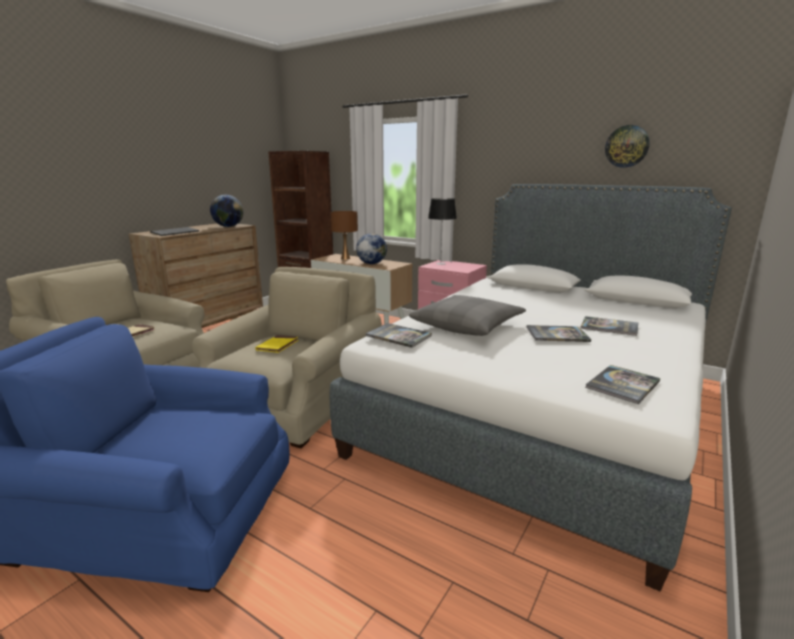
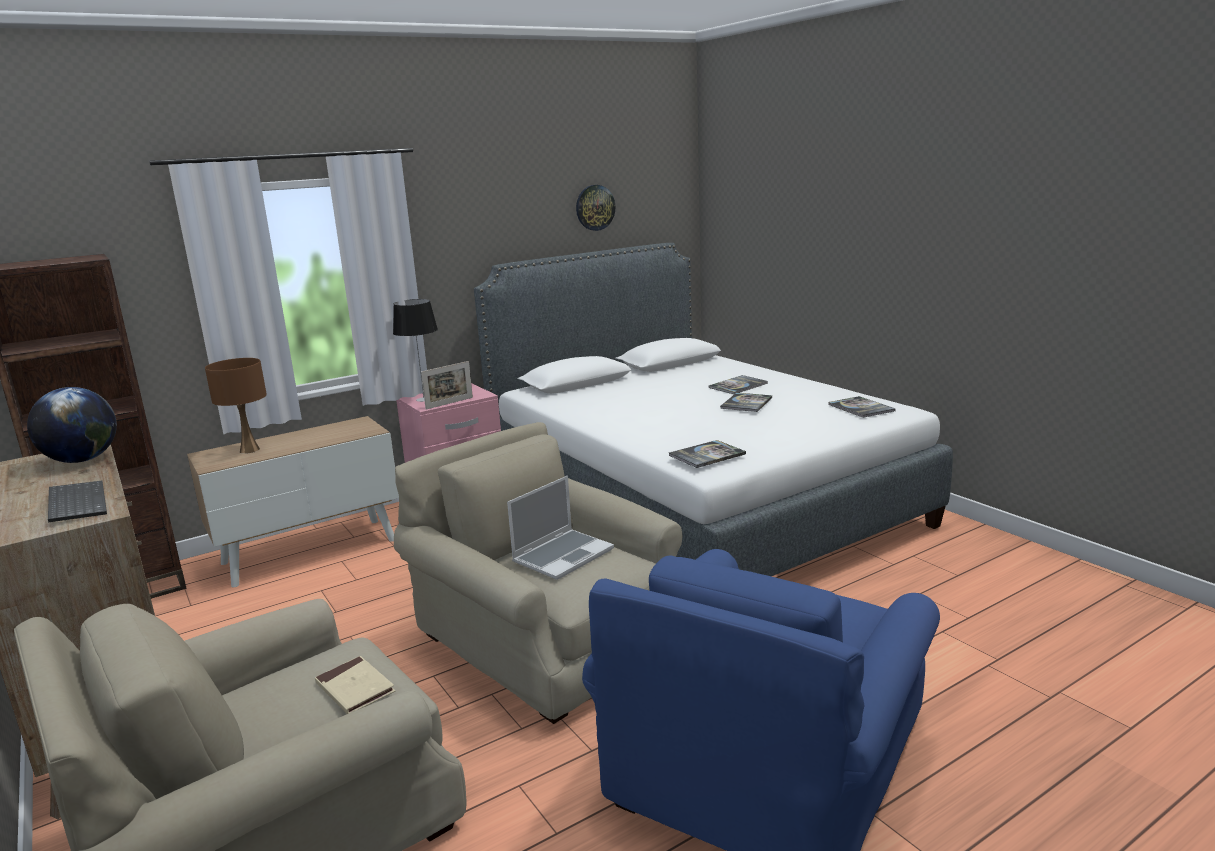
camera: 65 degrees left, 0 degrees up
yellow book [255,335,298,353] -> laptop [507,476,614,580]
globe [356,233,387,264] -> none
grey pillow [409,295,526,336] -> none
none -> picture frame [421,361,473,409]

